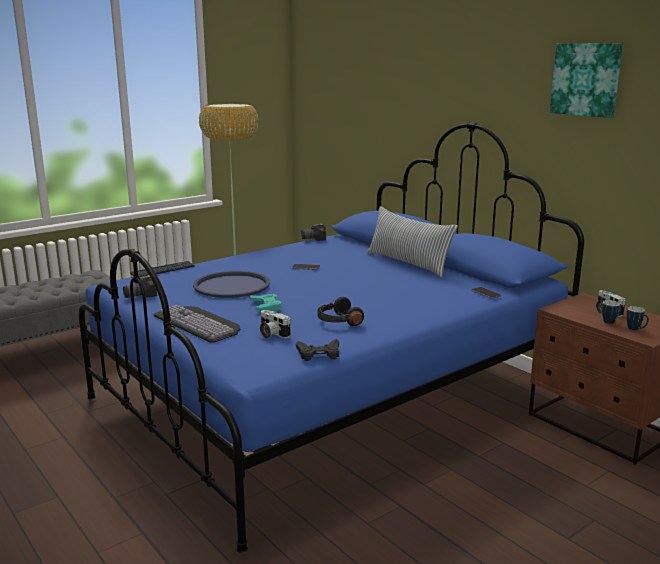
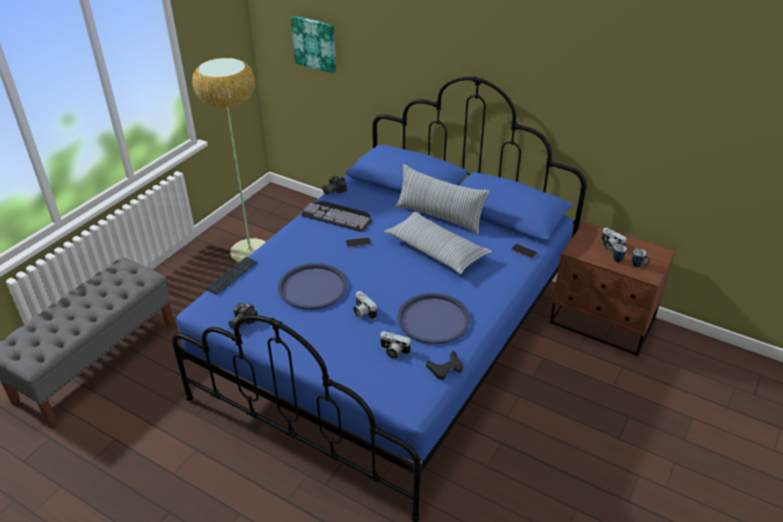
camera: 20 degrees left, 20 degrees up
keyboard [153,305,240,343] -> keyboard moved to [300,201,372,232]
turquoise game controller [249,294,281,311] -> camera [353,291,377,319]
black headphones [318,297,364,326] -> blue tray [397,293,470,344]
picture [550,43,623,118] -> picture moved to [291,16,336,74]
none -> pillow [384,211,492,274]

